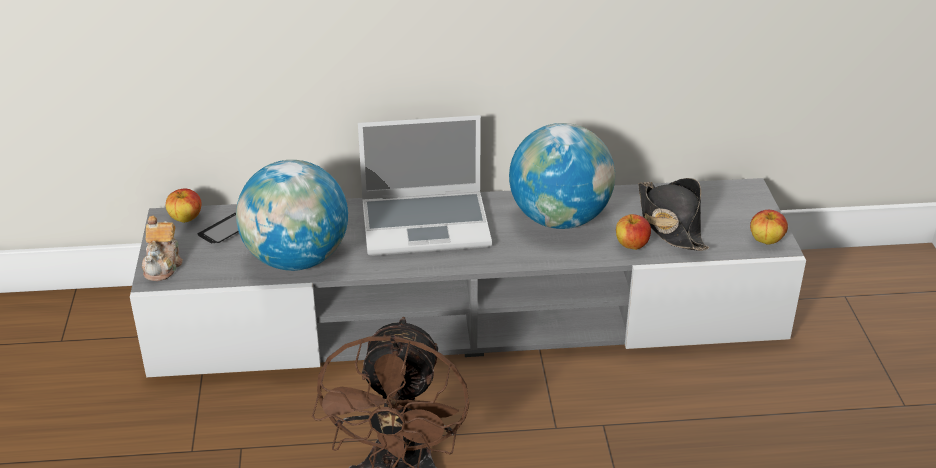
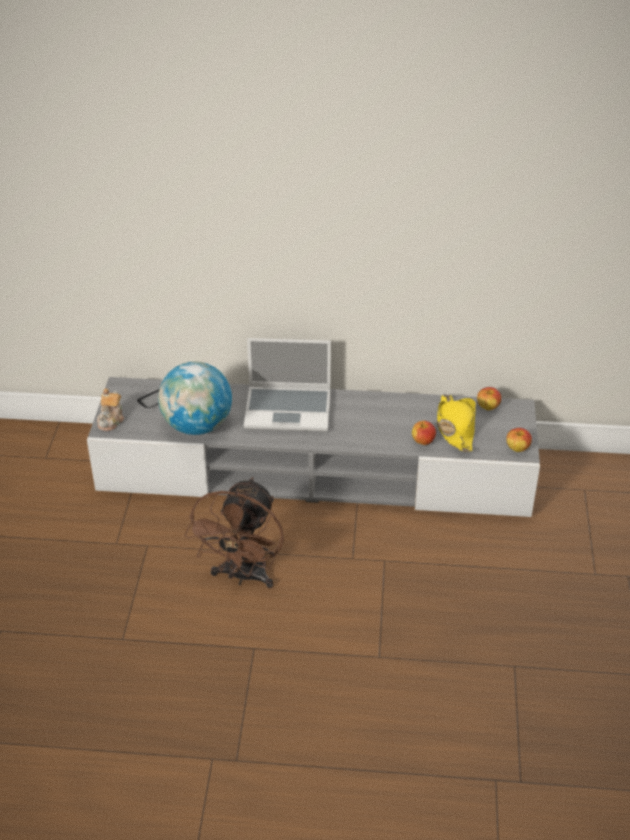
camera: 10 degrees right, 5 degrees up
apple [166,189,201,223] -> apple moved to [477,387,501,410]
globe [509,123,615,229] -> none
black hat [638,178,709,251] -> yellow hat [436,395,476,452]

